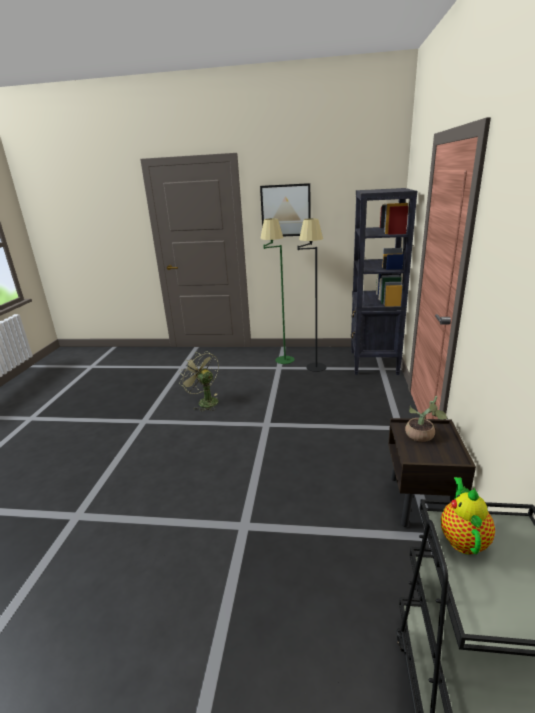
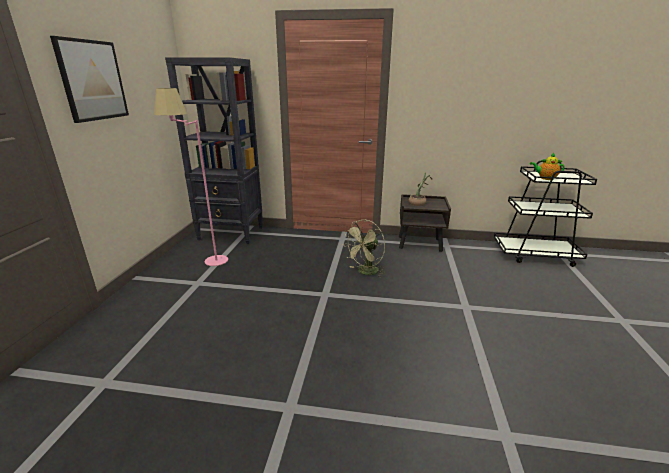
camera: 90 degrees left, 0 degrees up
green fan [179,351,219,411] -> green fan moved to [343,219,385,278]
green floor lamp [260,218,295,364] -> none
black floor lamp [297,218,327,372] -> pink floor lamp [154,88,228,266]

